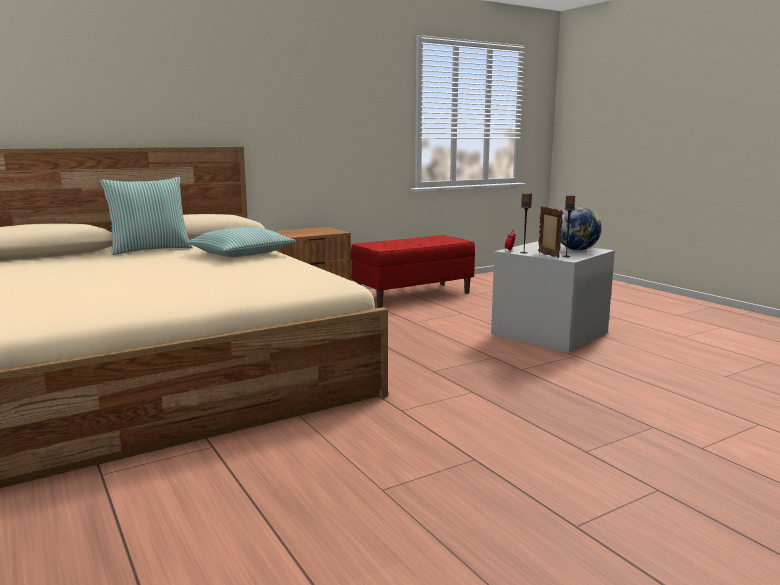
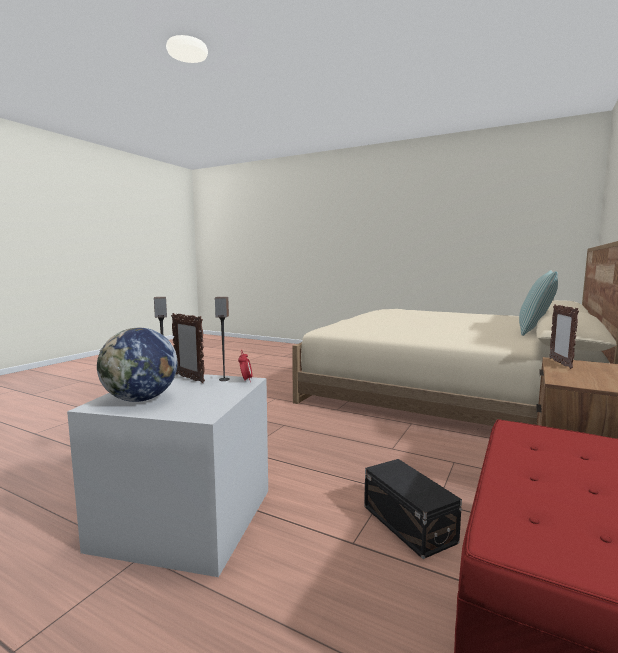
camera: 150 degrees right, 5 degrees down
pillow [187,227,296,257] -> none
none -> black storage box [364,459,462,559]
none -> picture frame [549,304,579,369]

